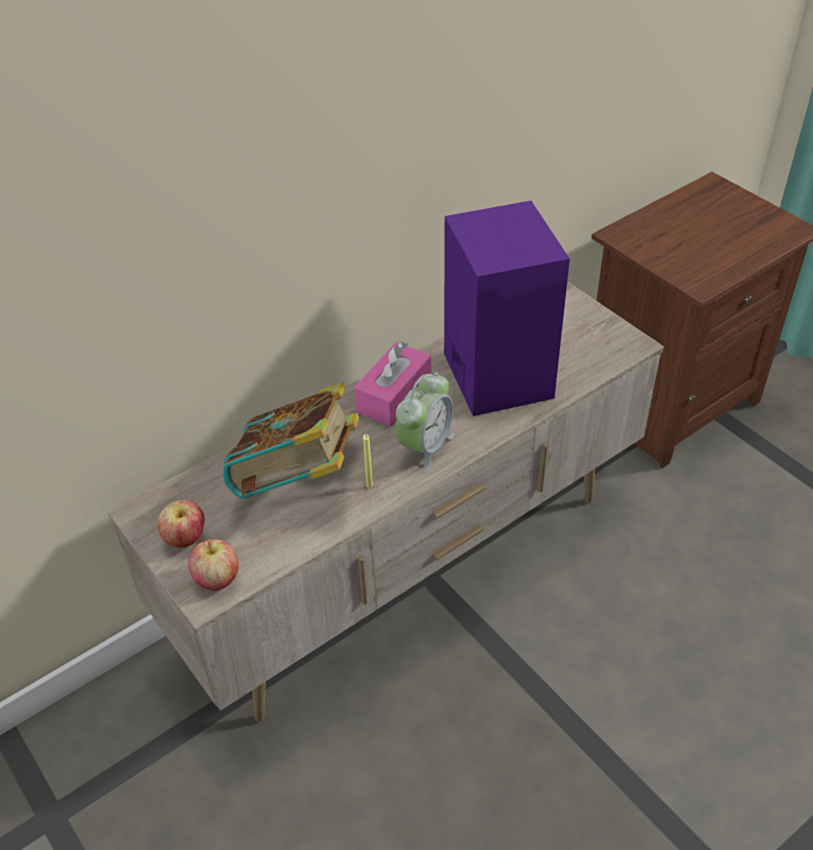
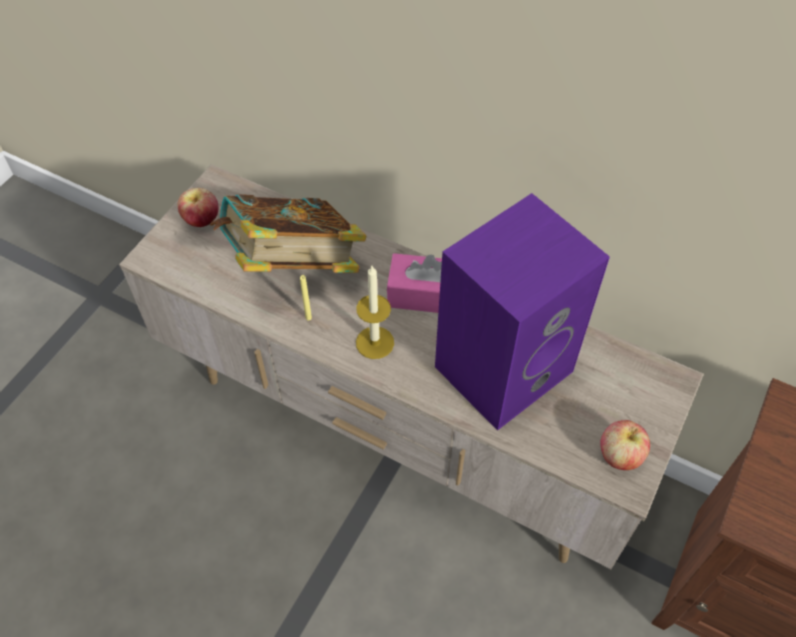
camera: 65 degrees right, 10 degrees up
apple [188,539,239,591] -> apple moved to [600,420,650,470]
alarm clock [396,372,454,473] -> candle [356,266,394,359]

